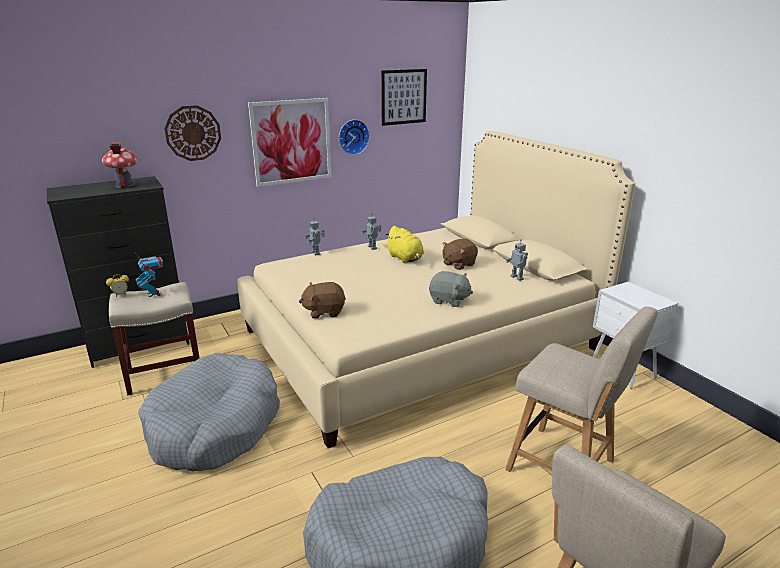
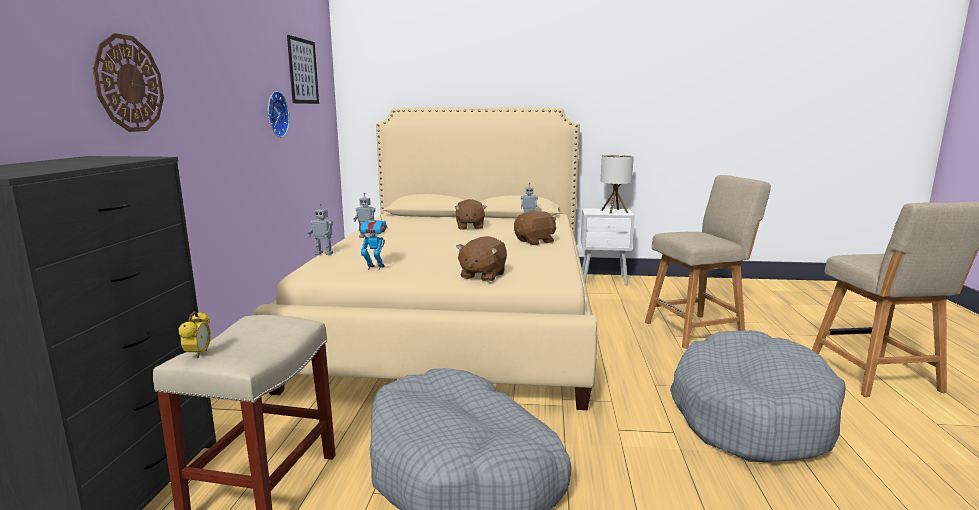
camera: 55 degrees left, 10 degrees down
toy house [102,142,137,189] -> none
toy robot [134,252,163,297] -> toy robot moved to [357,215,388,270]
picture [248,98,331,187] -> none
yellow plush toy [385,226,424,263] -> none
grey plush toy [429,271,473,307] -> brown plush toy [514,212,556,245]
none -> table lamp [601,155,634,214]

